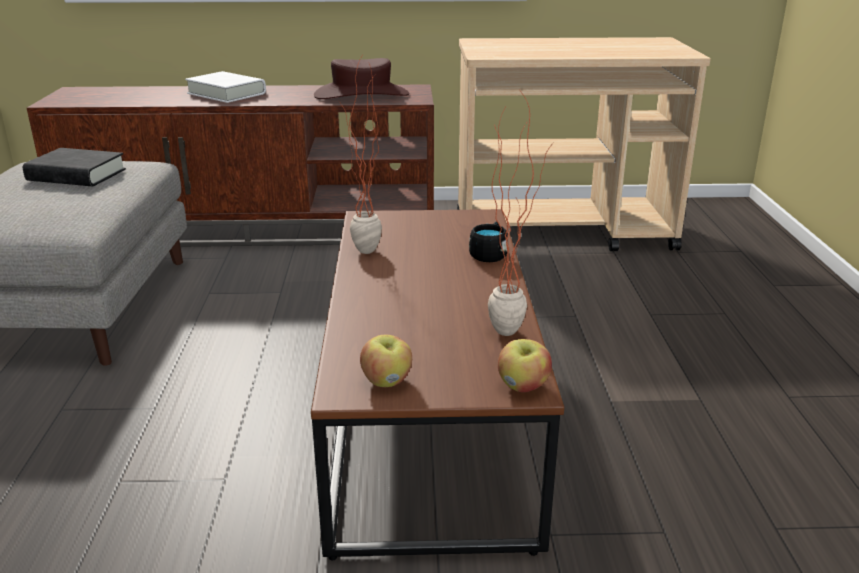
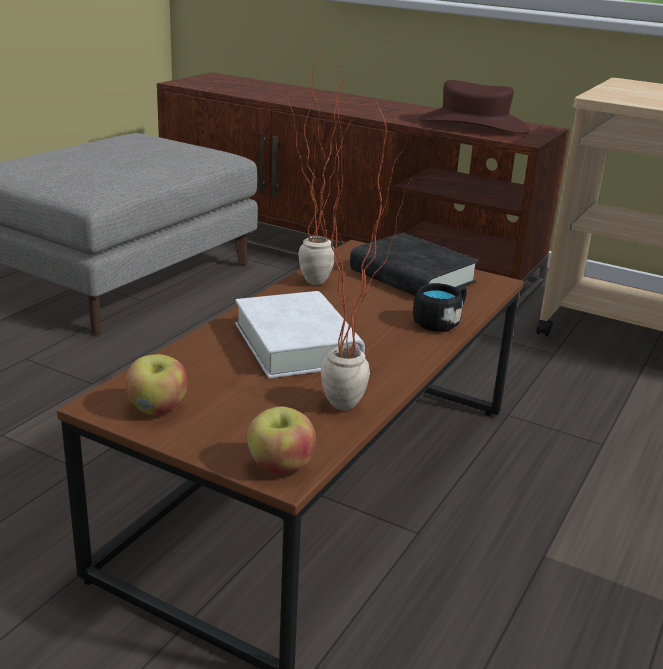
camera: 30 degrees right, 0 degrees up
black book [23,148,126,187] -> black book moved to [350,232,479,296]
white book [185,71,266,103] -> white book moved to [236,291,365,379]

